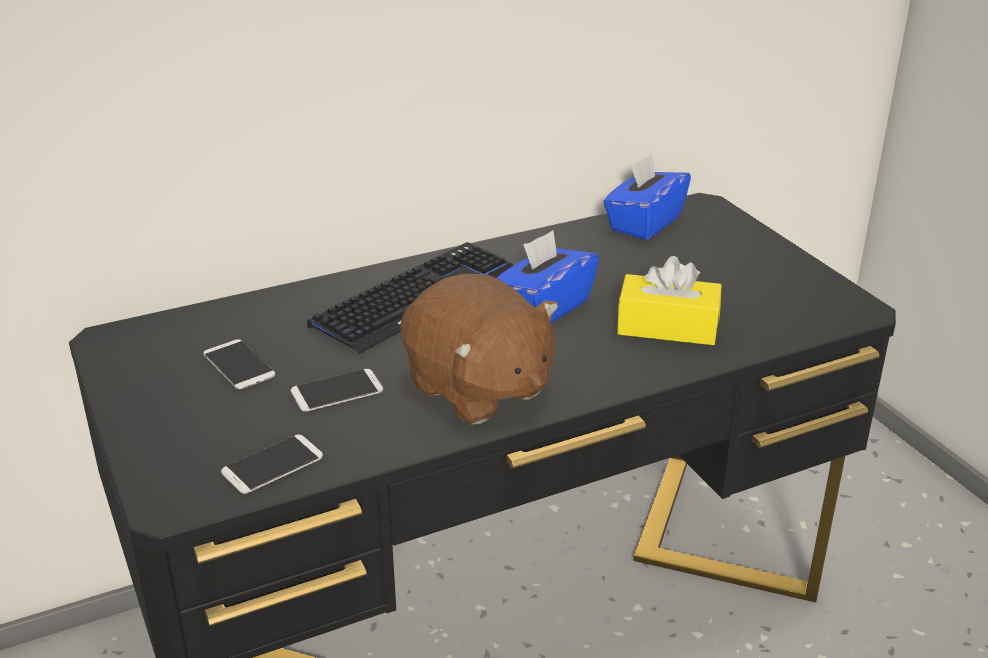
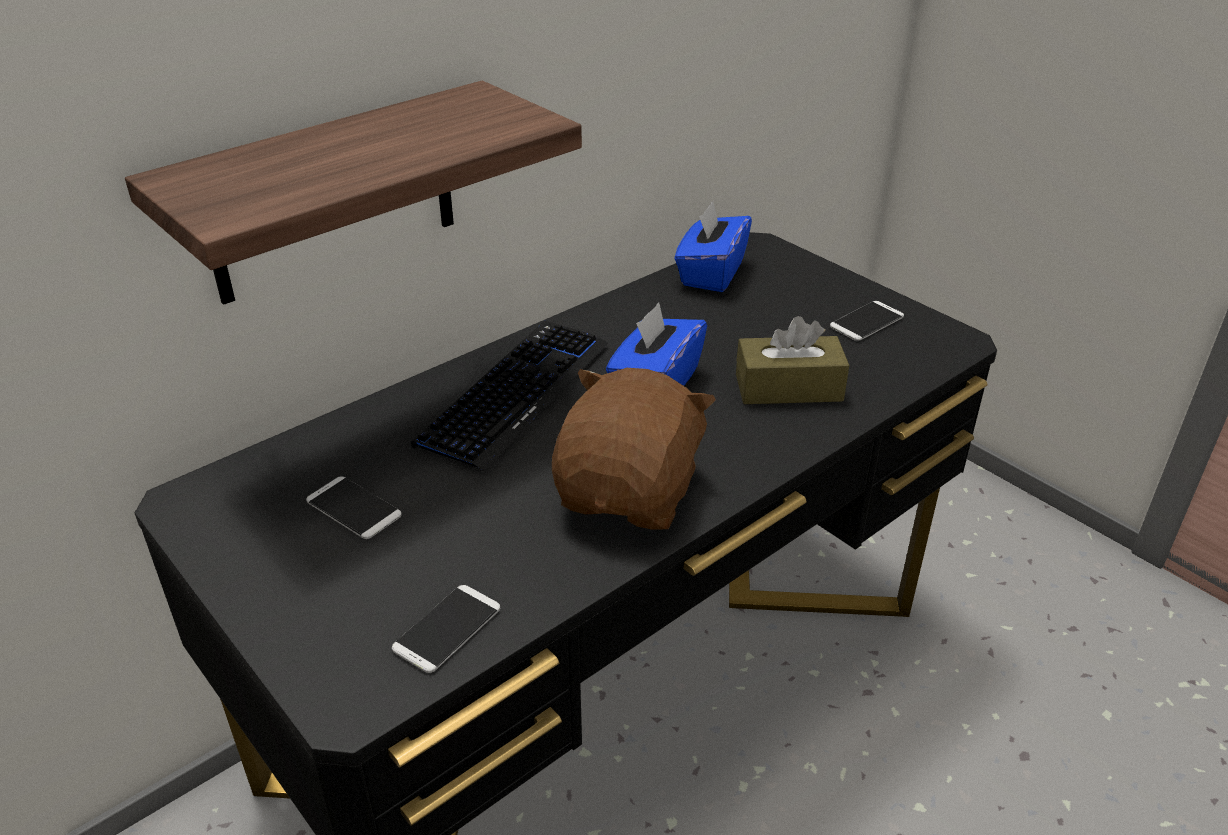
camera: 15 degrees left, 5 degrees up
phone [291,369,383,412] -> phone moved to [830,301,904,341]
brown plush toy [400,274,559,425] -> brown plush toy turned 105 degrees counterclockwise [552,368,716,530]
yellow tissue box [617,256,721,345] -> brown tissue box [736,316,849,404]
none -> shelf [125,81,582,305]

